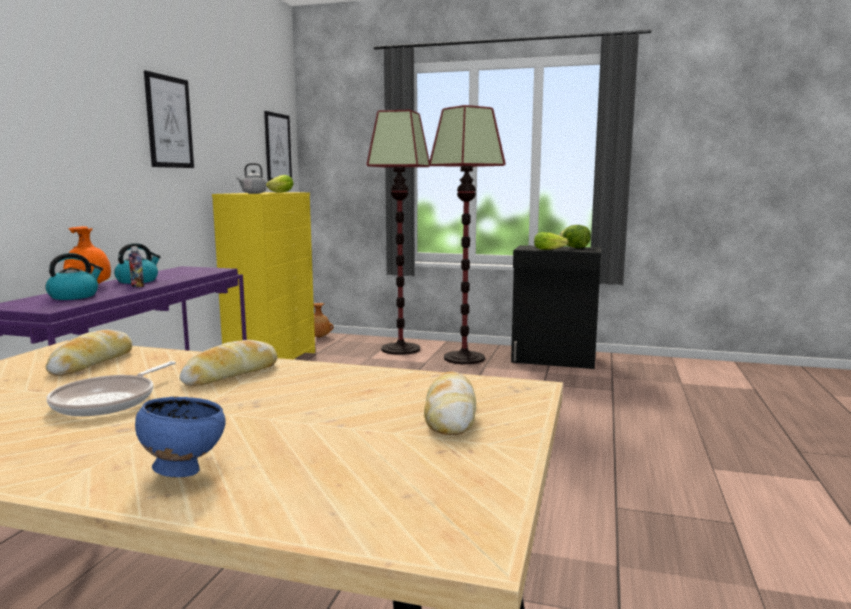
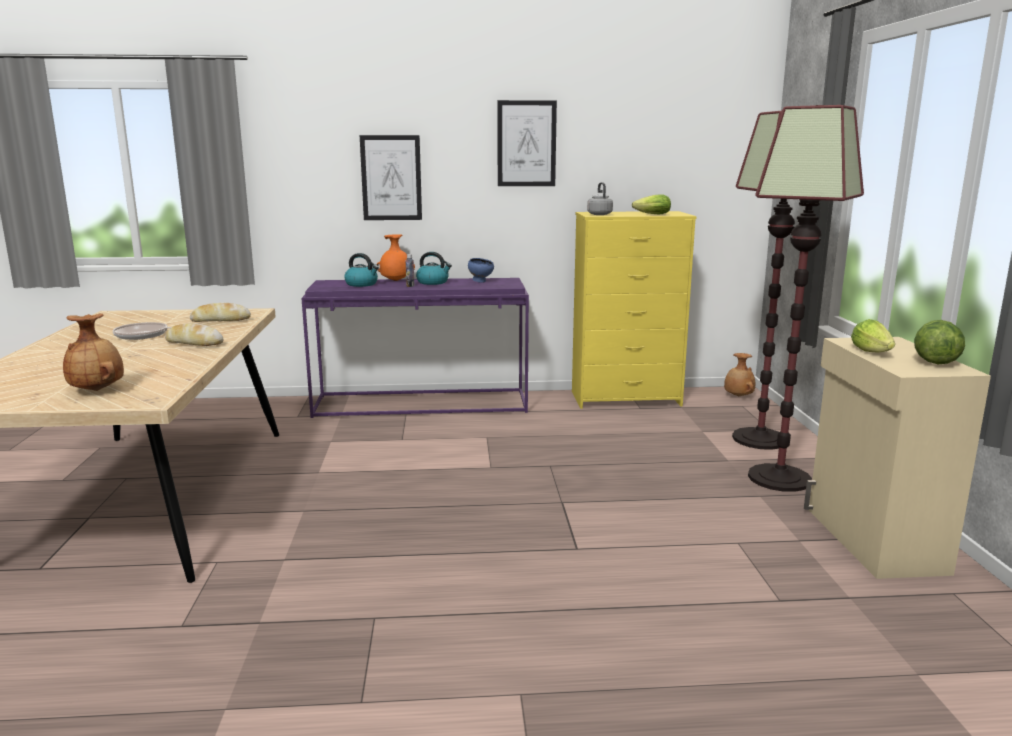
camera: 70 degrees right, 5 degrees up
blue bowl [135,396,226,477] -> blue bowl moved to [468,258,494,283]
picture [264,111,292,181] -> picture moved to [360,135,422,220]
bread [424,372,476,435] -> brown vase [63,314,124,391]
black cabinet [511,245,601,369] -> beige cabinet [804,337,991,579]

